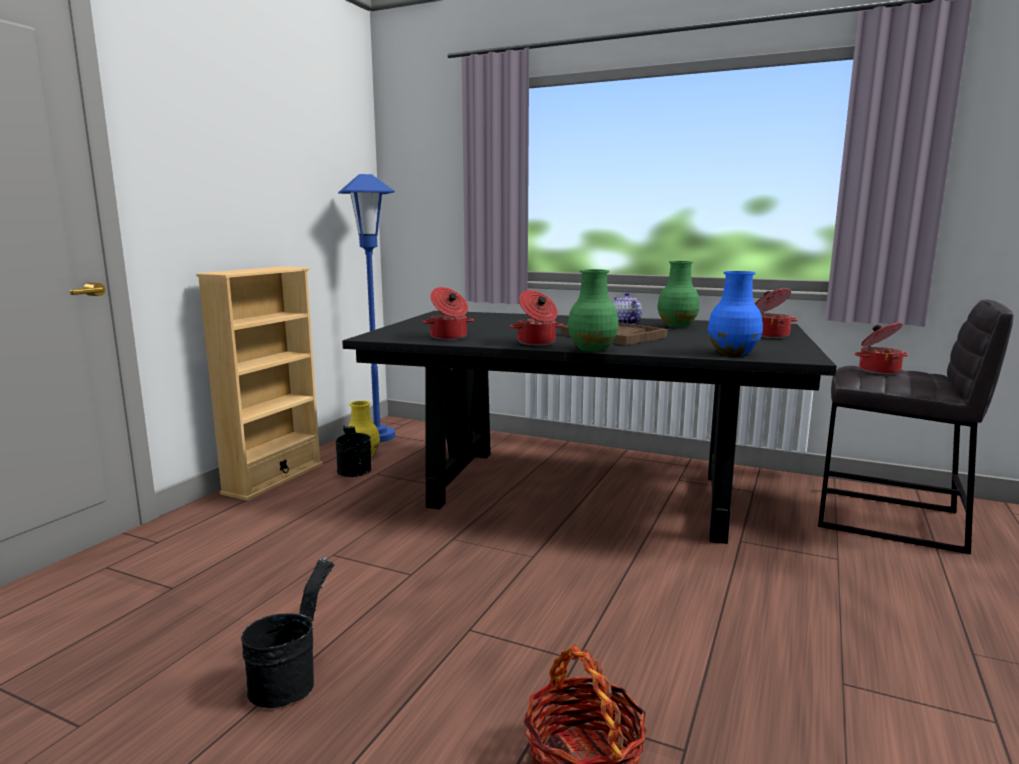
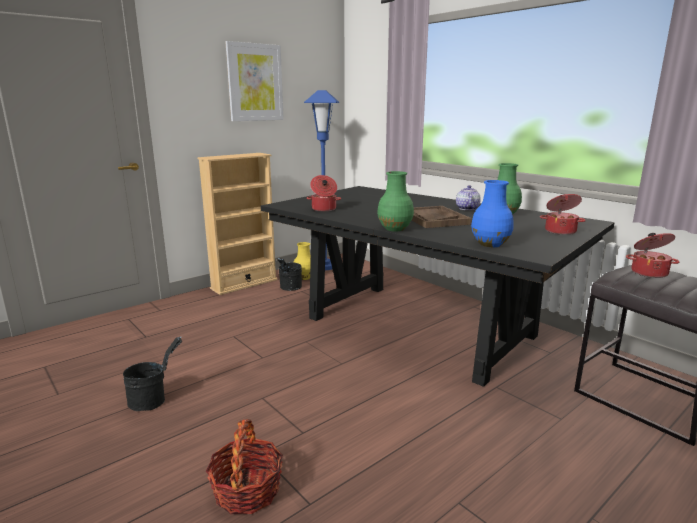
camera: 25 degrees right, 5 degrees up
cooking pot [510,290,563,345] -> none
none -> picture [225,41,284,121]

